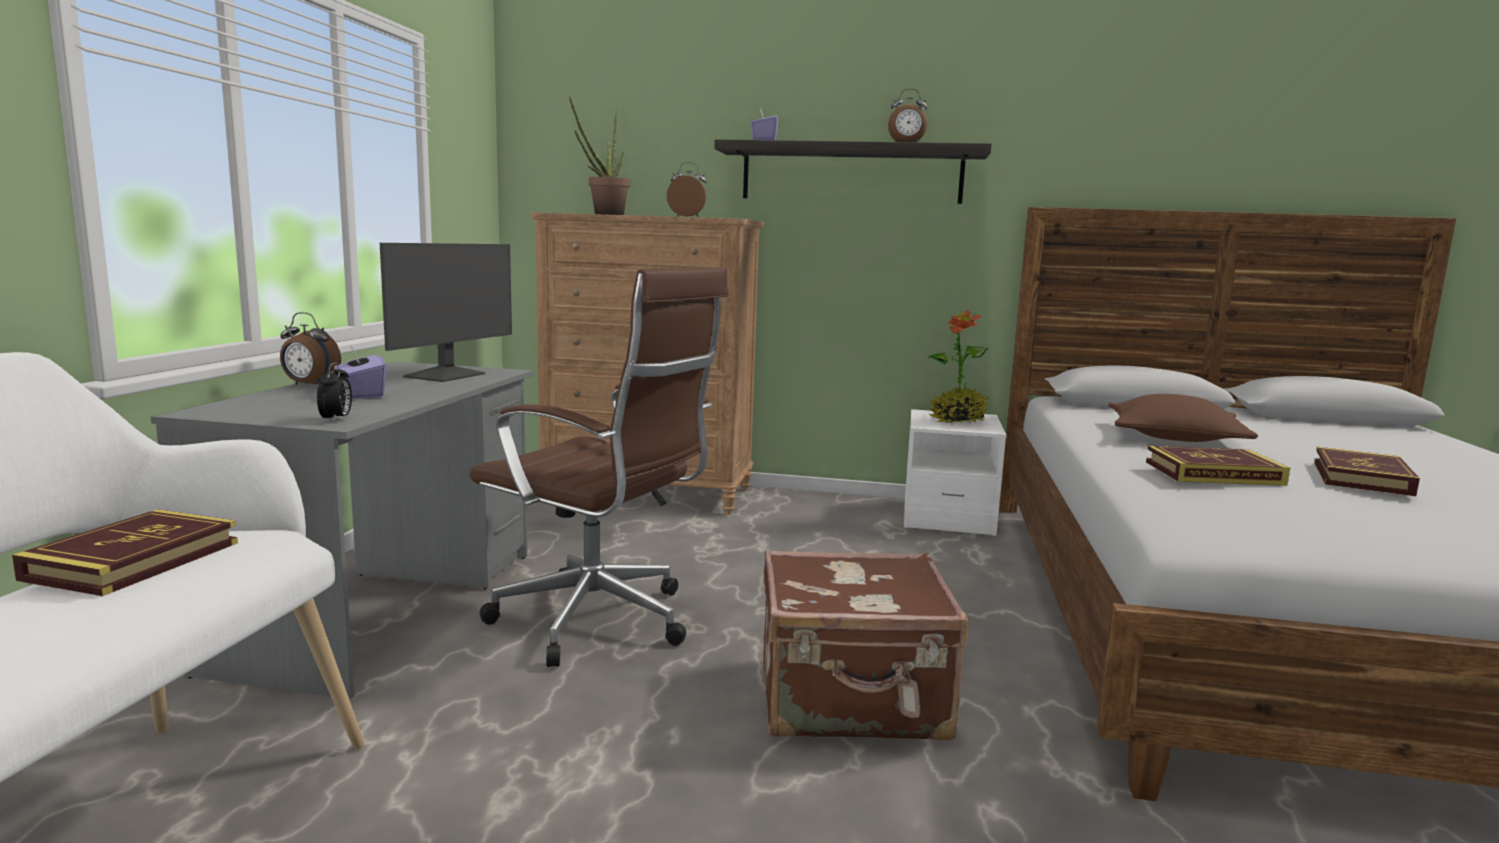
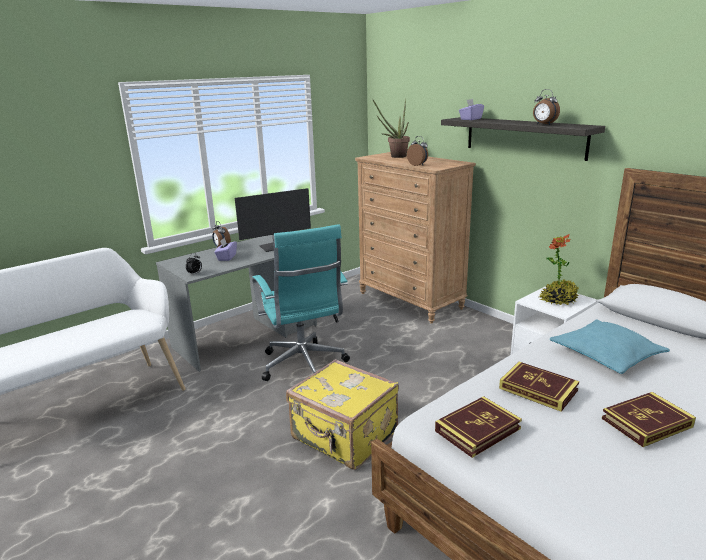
camera: 40 degrees right, 10 degrees up
book [12,509,238,596] -> book moved to [435,396,522,458]
brown office chair [470,267,728,667] -> turquoise office chair [252,224,350,381]
brown suitcase [763,550,968,740] -> yellow suitcase [286,359,399,470]
brown pillow [1108,394,1258,442] -> turquoise pillow [549,319,670,374]

